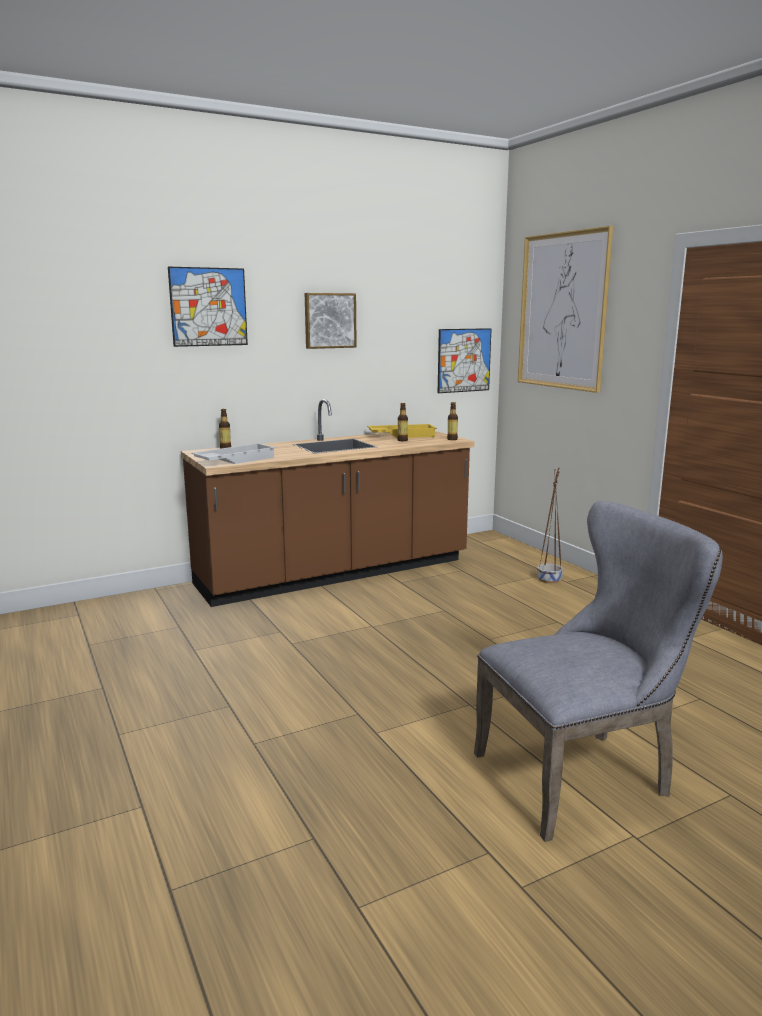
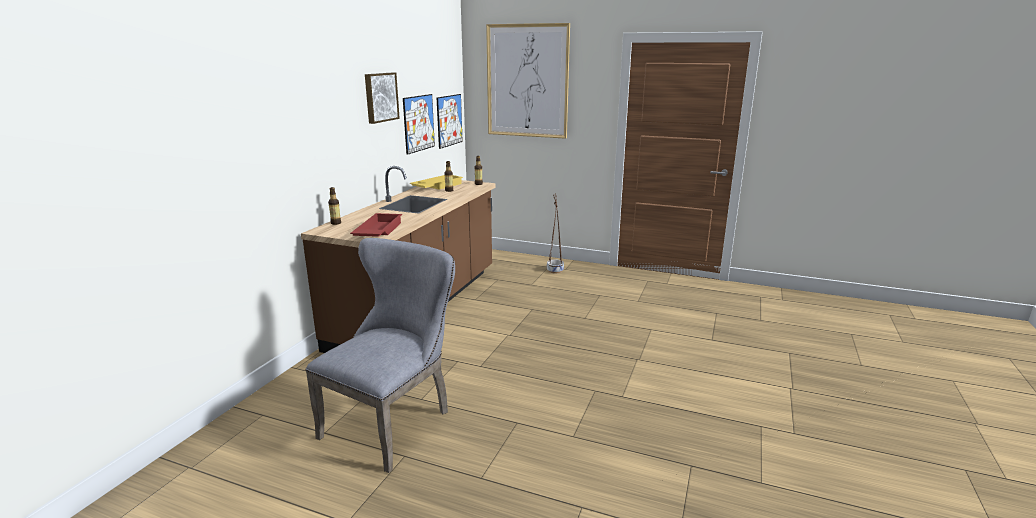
camera: 40 degrees left, 5 degrees up
picture [168,267,248,347] -> picture moved to [403,94,435,155]
white tray [191,443,276,464] -> red tray [350,213,402,237]
grey chair [474,501,722,842] -> grey chair moved to [305,238,455,473]

